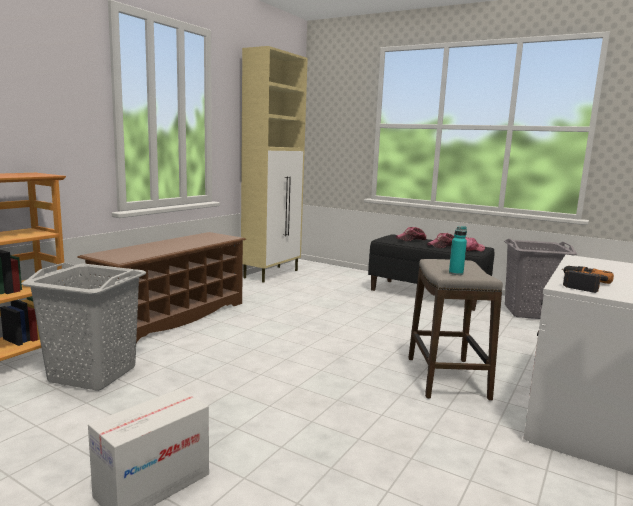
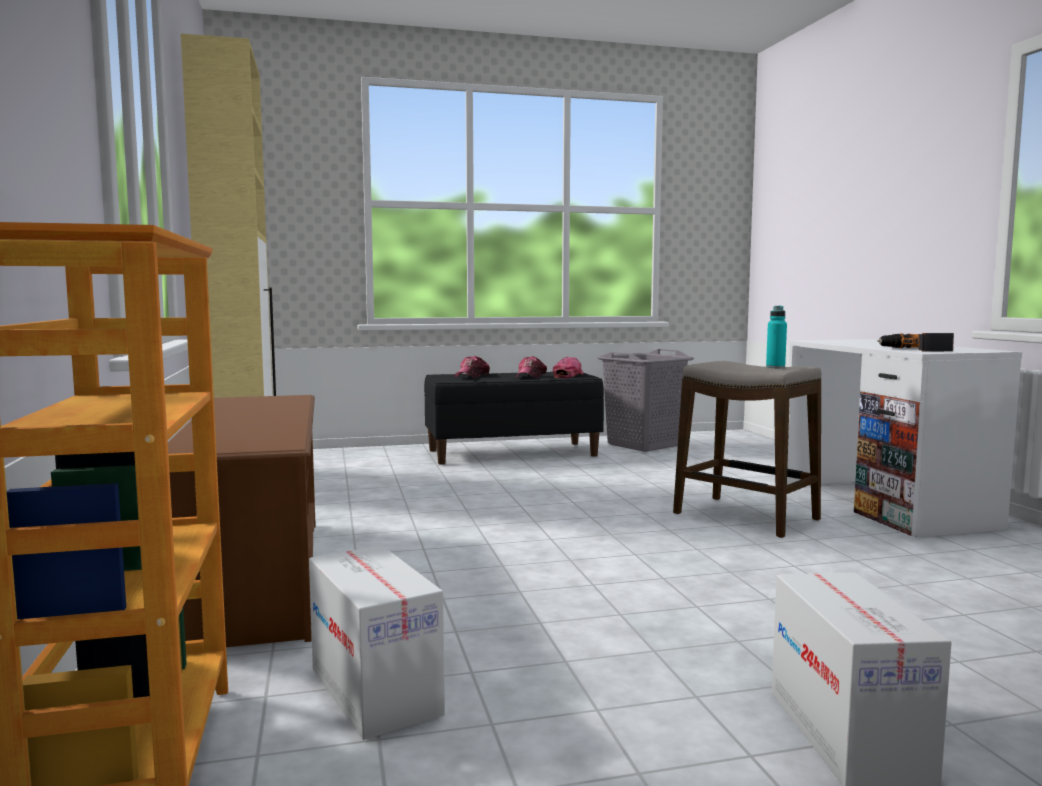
camera: 45 degrees left, 5 degrees down
grey laundry basket [21,263,146,391] -> cardboard box [309,545,445,740]

